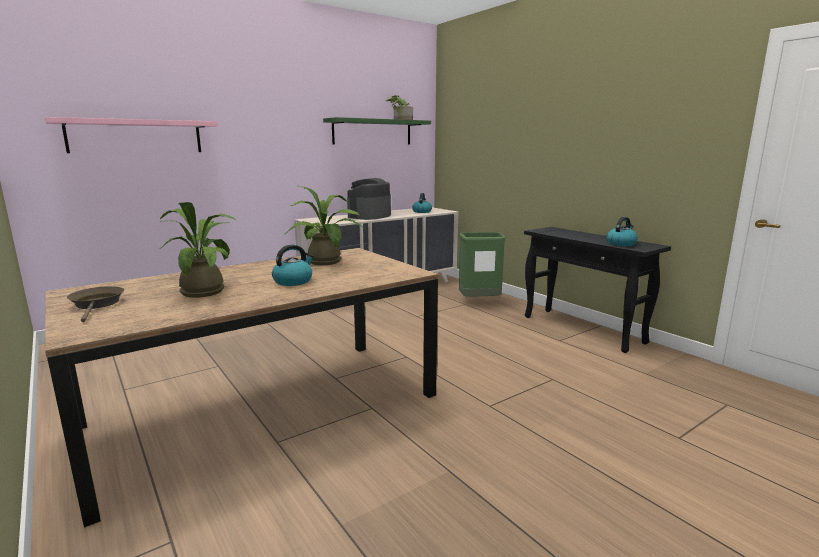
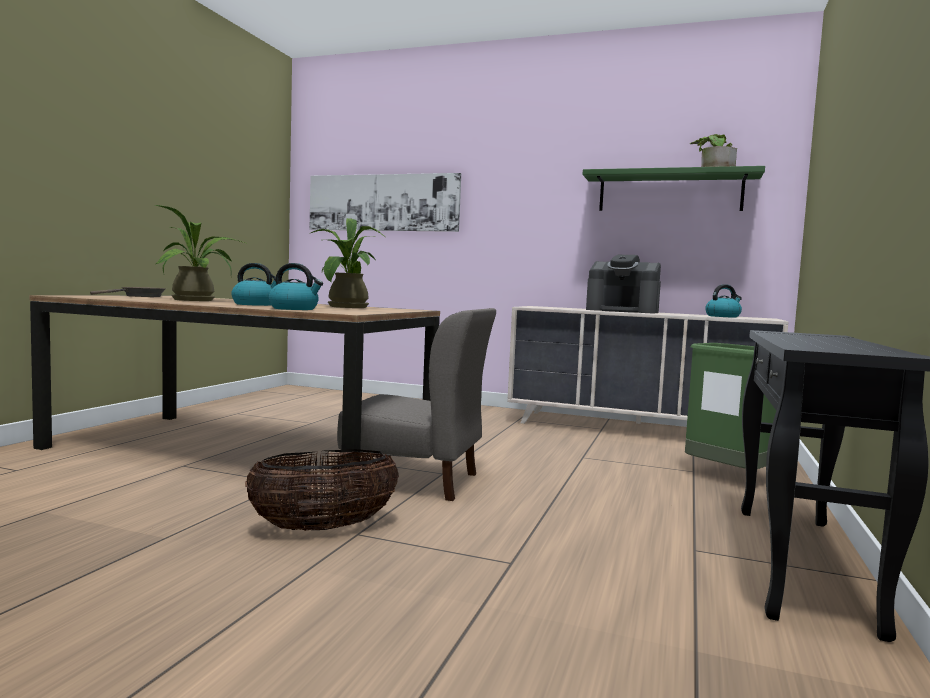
camera: 55 degrees right, 10 degrees down
pink shelf [45,117,218,153] -> picture [310,173,461,232]
coffee machine [347,178,391,220] -> coffee machine turned 150 degrees counterclockwise [586,255,661,313]
kettle [606,217,638,246] -> kettle moved to [269,263,323,310]
none -> basket [245,449,399,531]
none -> grey chair [337,308,496,501]

